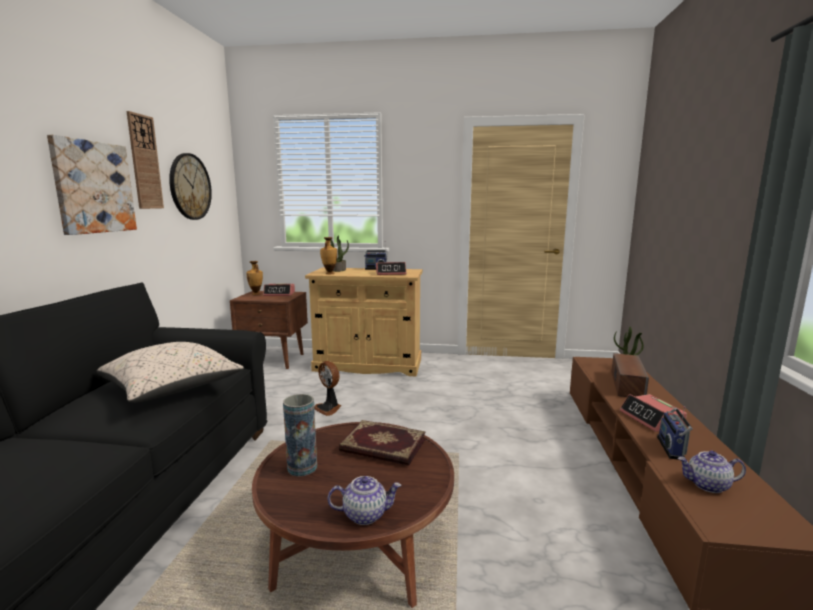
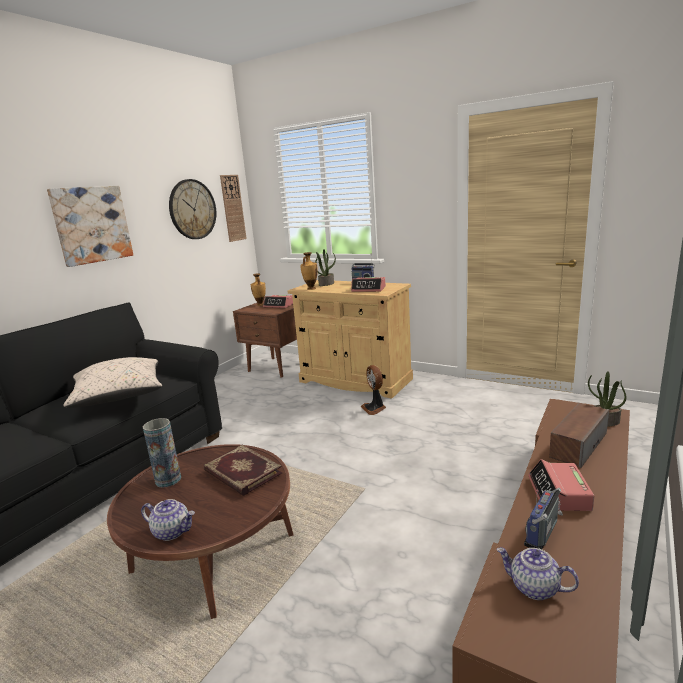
camera: 25 degrees right, 5 degrees up
wall clock [126,111,164,209] -> wall clock moved to [220,175,247,242]
fan [314,361,341,416] -> fan moved to [361,365,386,415]

